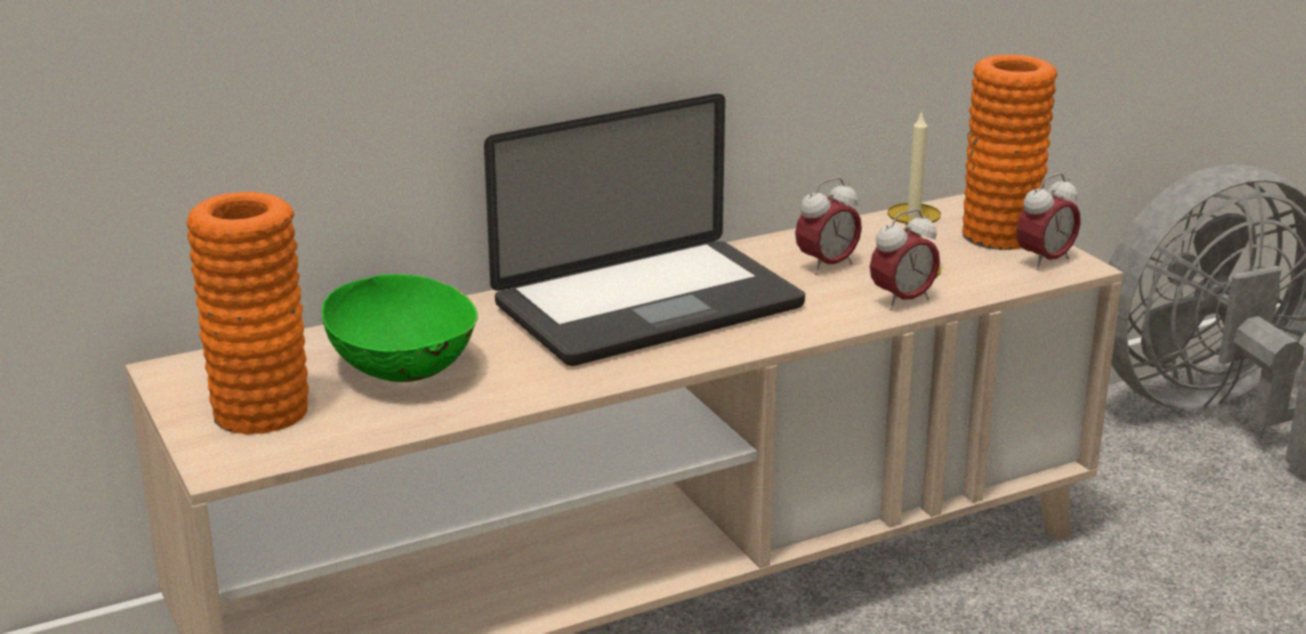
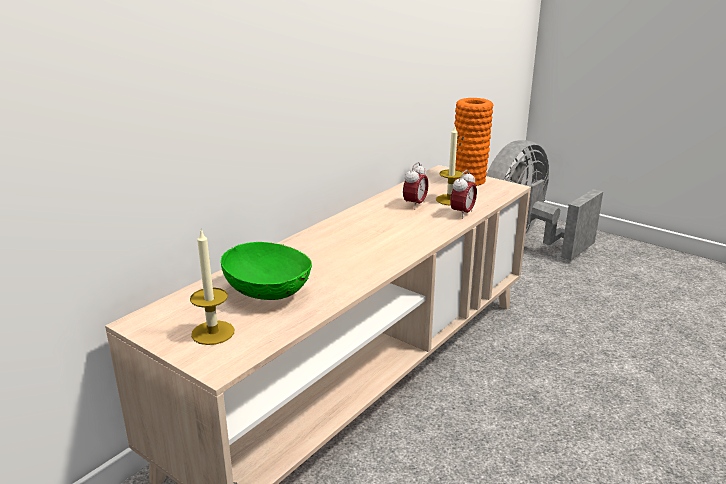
camera: 25 degrees left, 0 degrees up
orange vase [187,192,309,435] -> candle [190,230,234,345]
laptop [484,94,805,366] -> none
alarm clock [1016,173,1081,270] -> none

